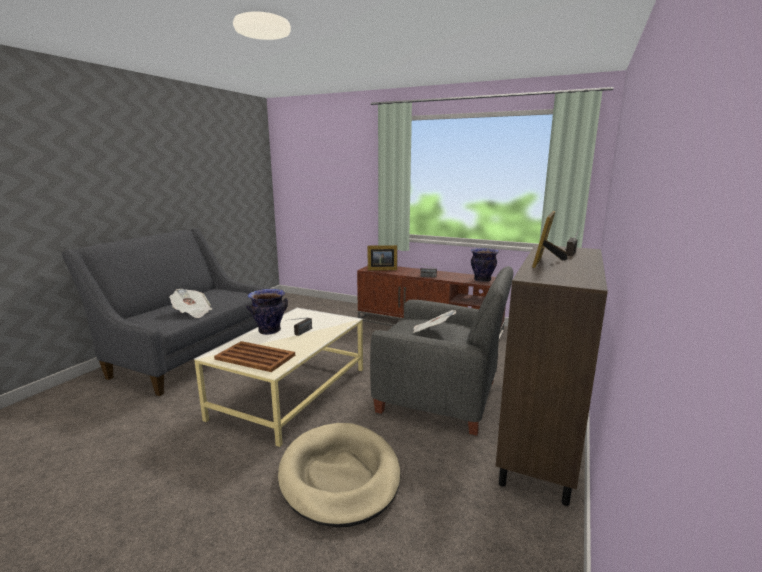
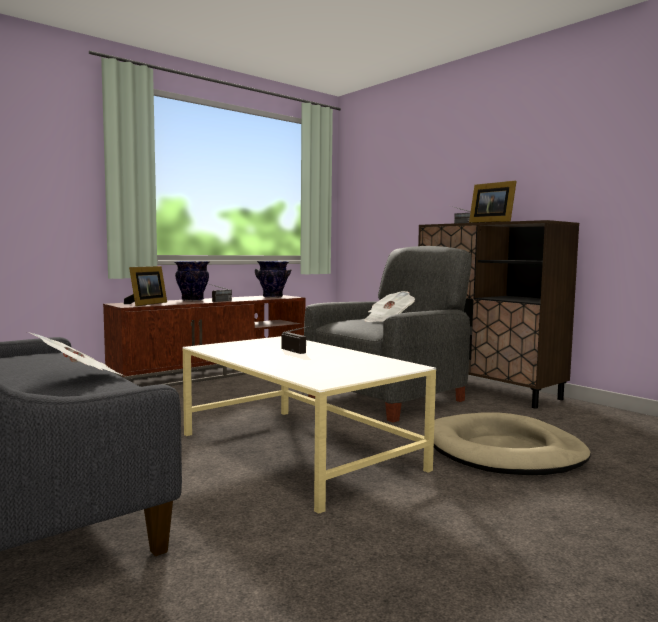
camera: 65 degrees left, 10 degrees down
brown tray [214,341,295,372] -> none
vase [246,289,288,335] -> vase moved to [174,261,210,301]

